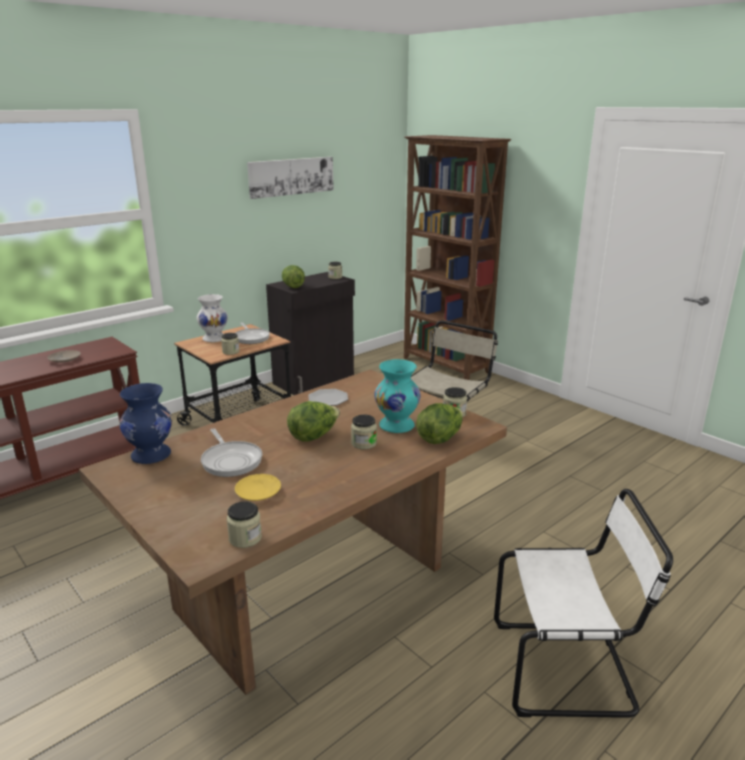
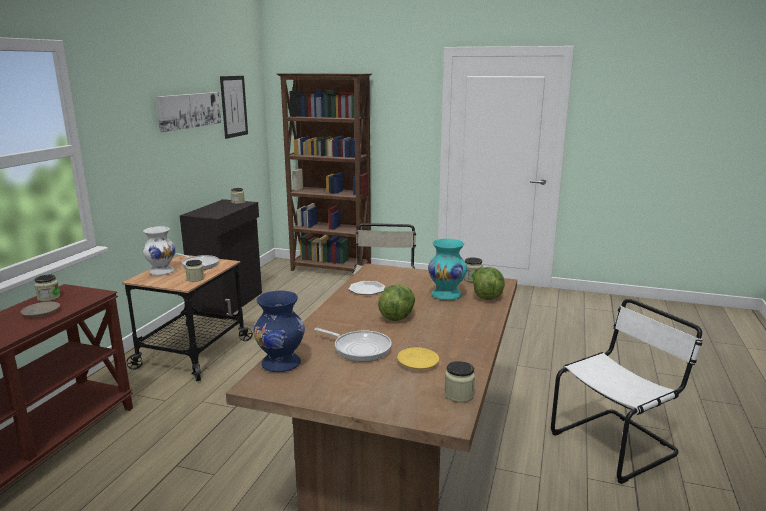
camera: 30 degrees left, 5 degrees down
lettuce [282,265,305,288] -> none
jar [351,414,377,449] -> jar moved to [34,275,60,302]
none -> picture [220,76,248,139]

